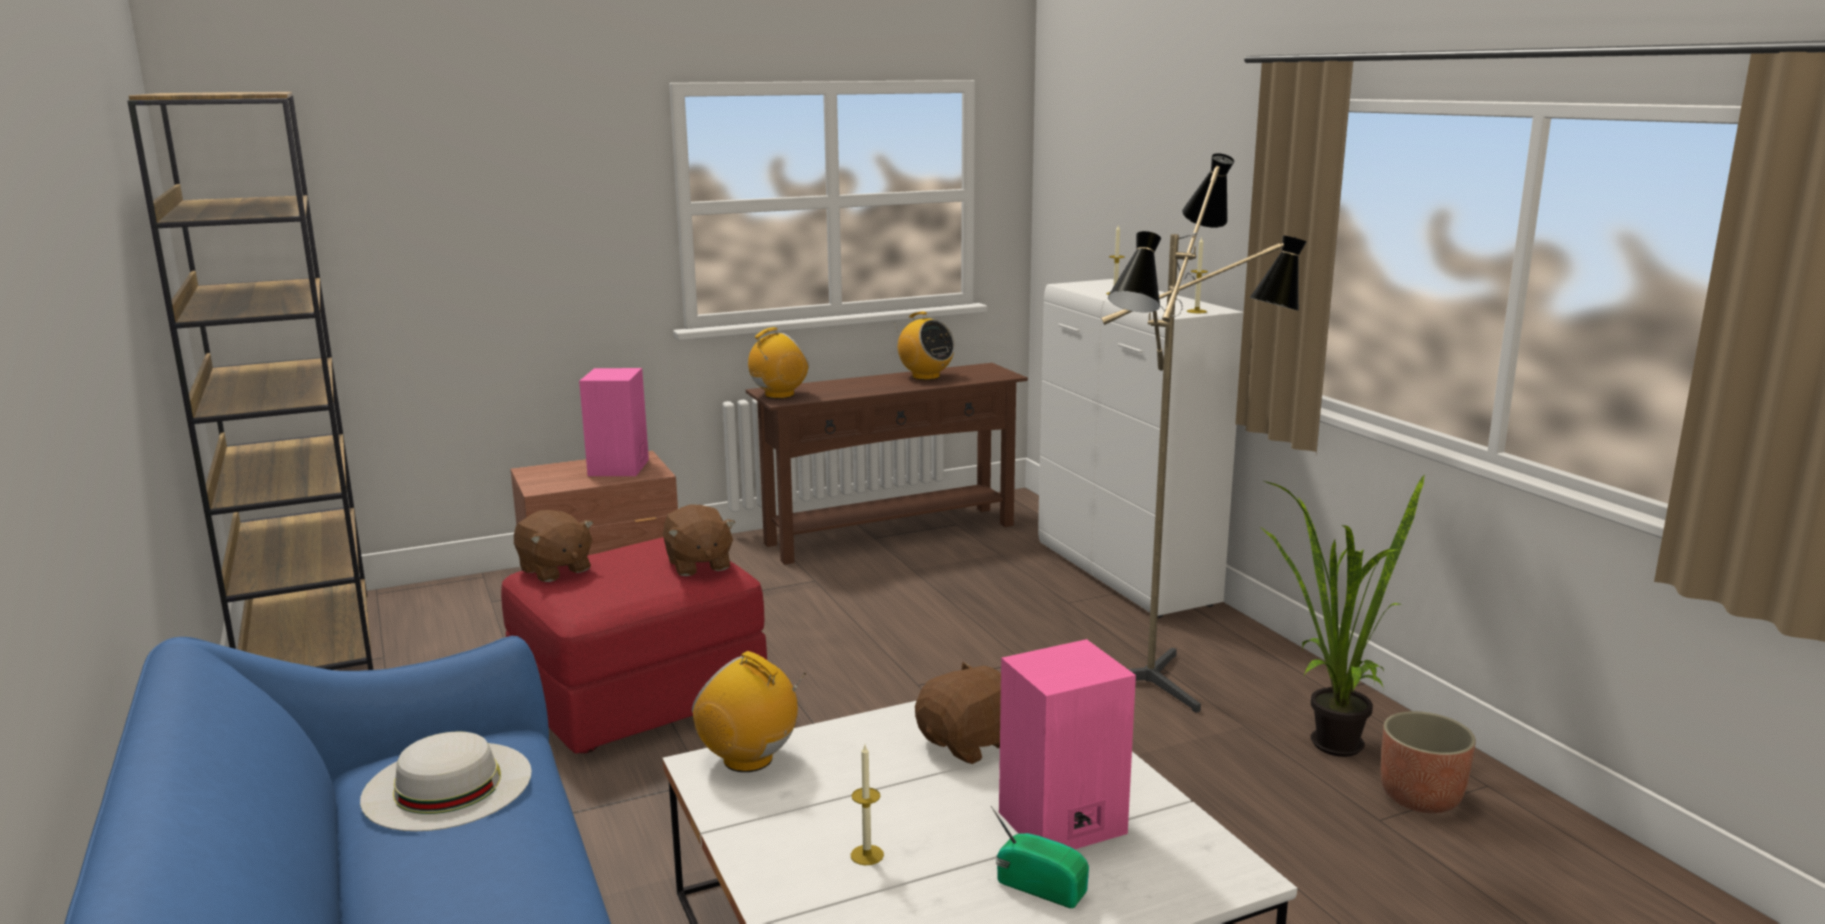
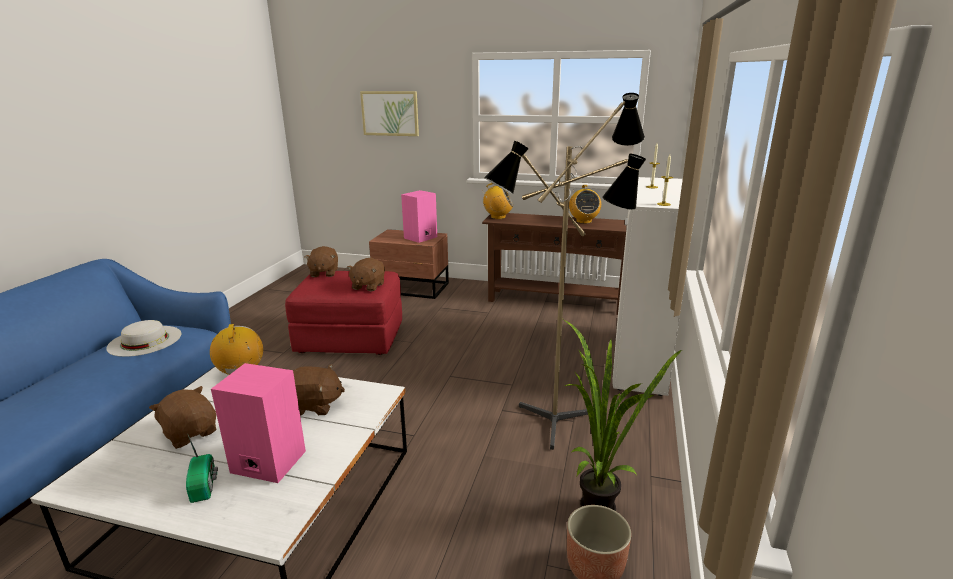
camera: 40 degrees right, 5 degrees up
brown bookcase [127,92,373,670] -> none
candle [850,745,884,865] -> brown plush toy [149,386,217,449]
none -> picture [360,91,419,136]

